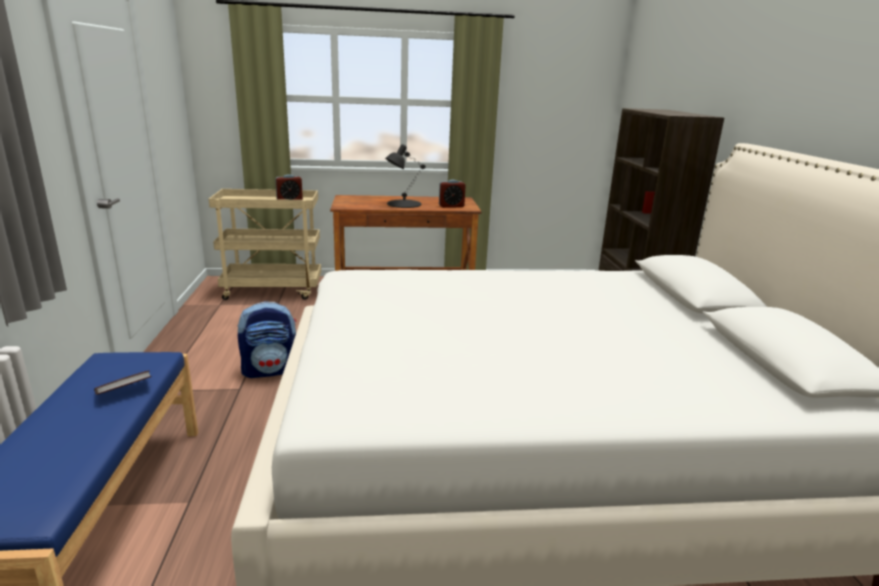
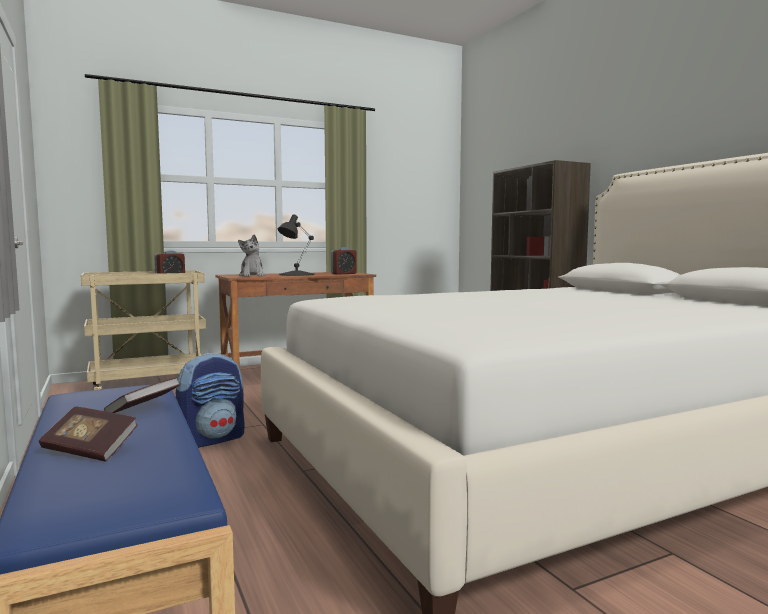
camera: 20 degrees left, 15 degrees down
none -> book [39,406,138,461]
none -> plush toy [238,235,265,277]

